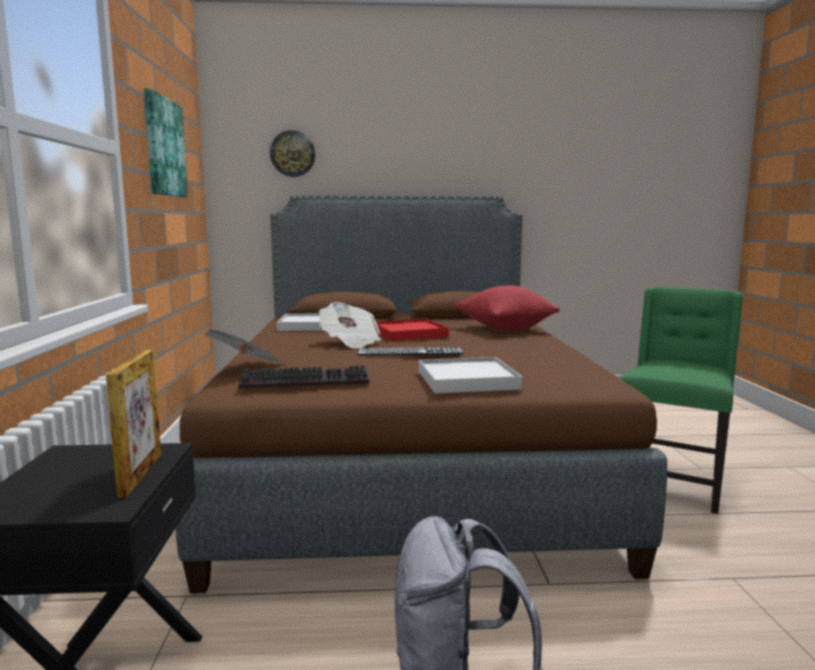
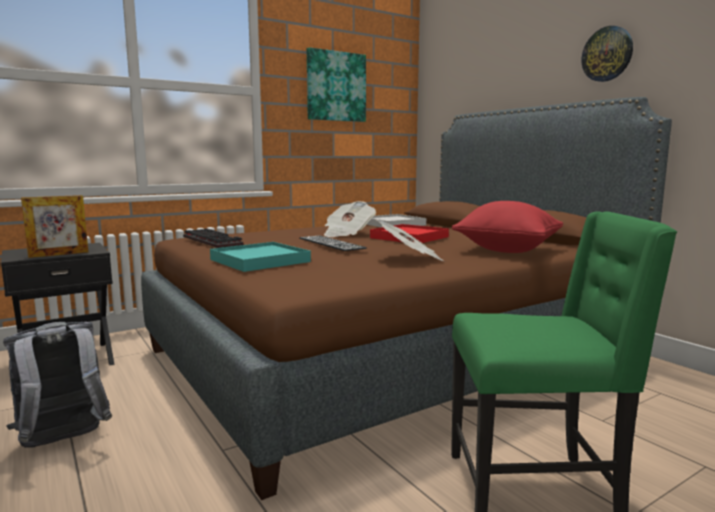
camera: 60 degrees right, 0 degrees up
newspaper [204,330,286,362] -> newspaper moved to [375,219,446,262]
wall clock [270,130,315,177] -> wall clock moved to [582,26,633,82]
white tray [419,357,522,393] -> turquoise tray [210,242,311,272]

